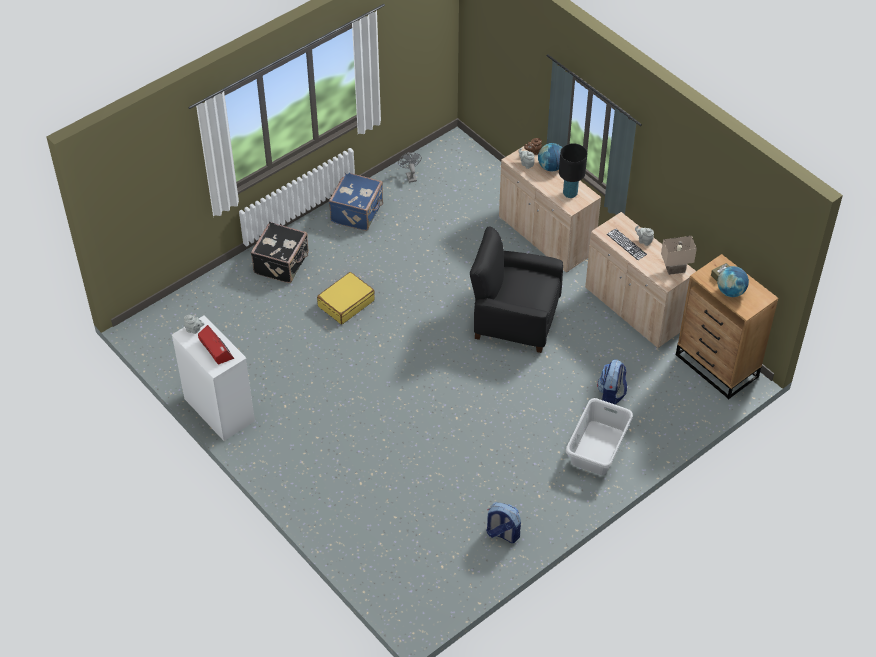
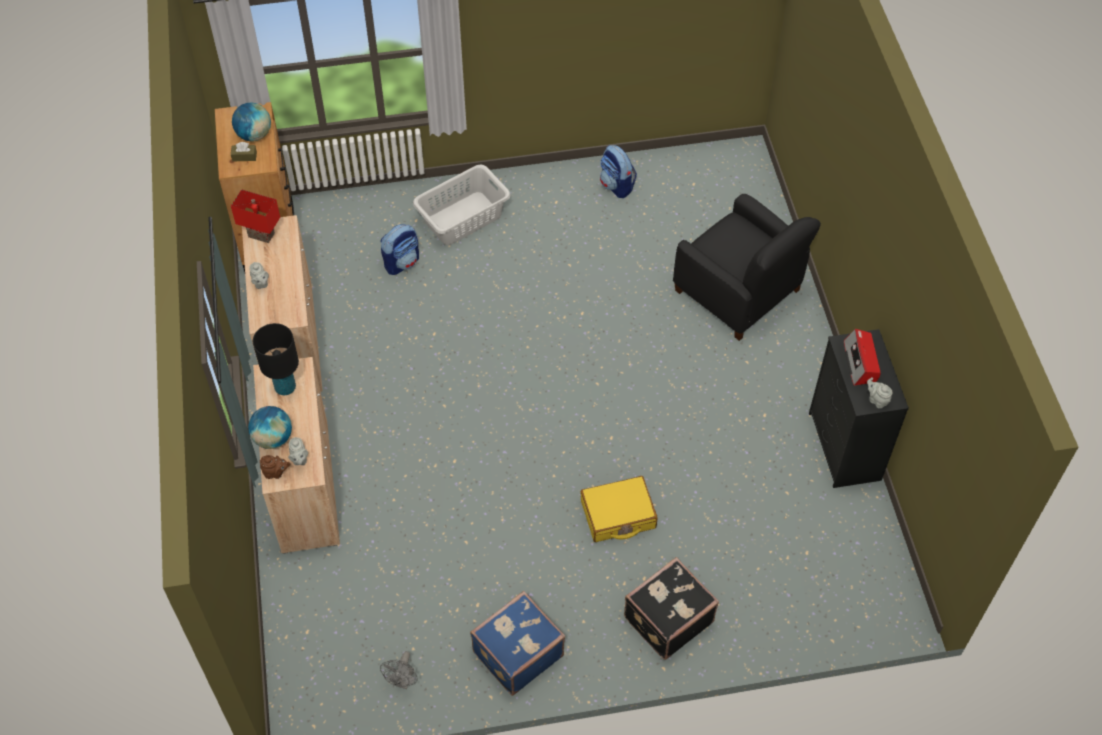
camera: 150 degrees left, 5 degrees up
white dresser [172,315,255,441] -> black dresser [809,329,909,488]
black armchair [470,226,563,353] -> black armchair moved to [673,194,821,341]
keyboard [607,228,647,260] -> none
beige table lamp [661,236,697,275] -> red table lamp [231,189,280,243]

